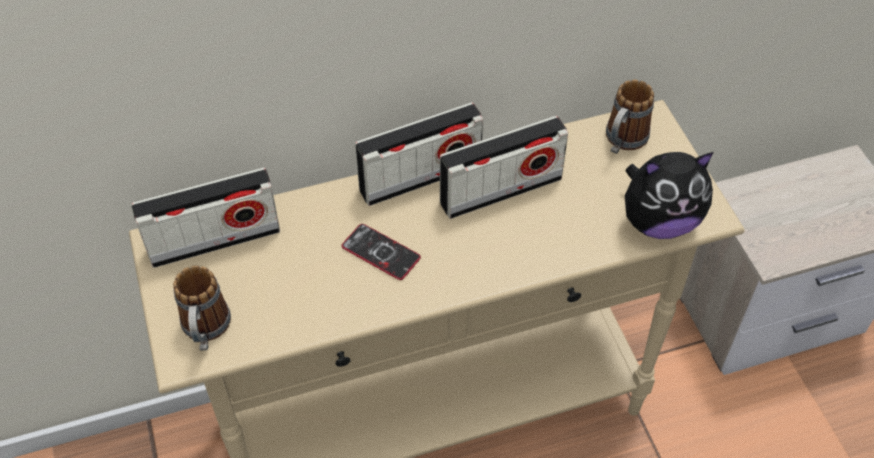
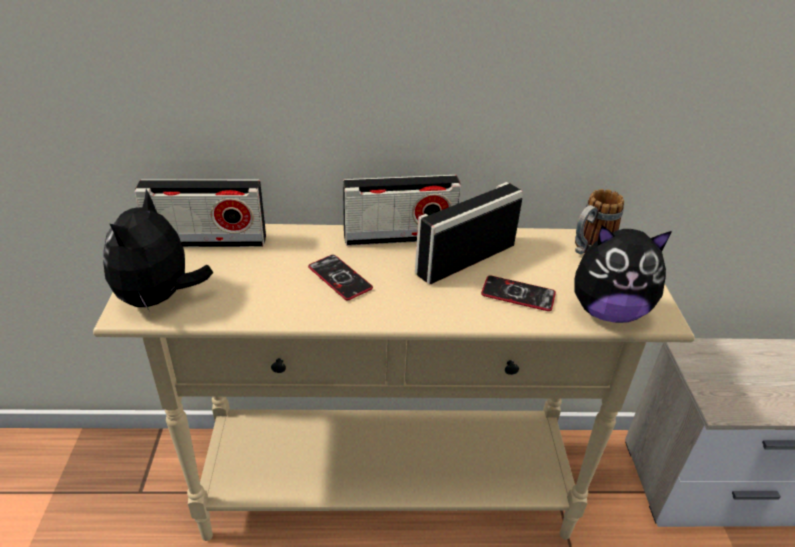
camera: 15 degrees right, 15 degrees down
mug [173,265,231,351] -> plush toy [103,189,214,312]
radio [440,116,568,219] -> radio turned 150 degrees clockwise [415,182,523,284]
none -> phone [481,275,556,311]

